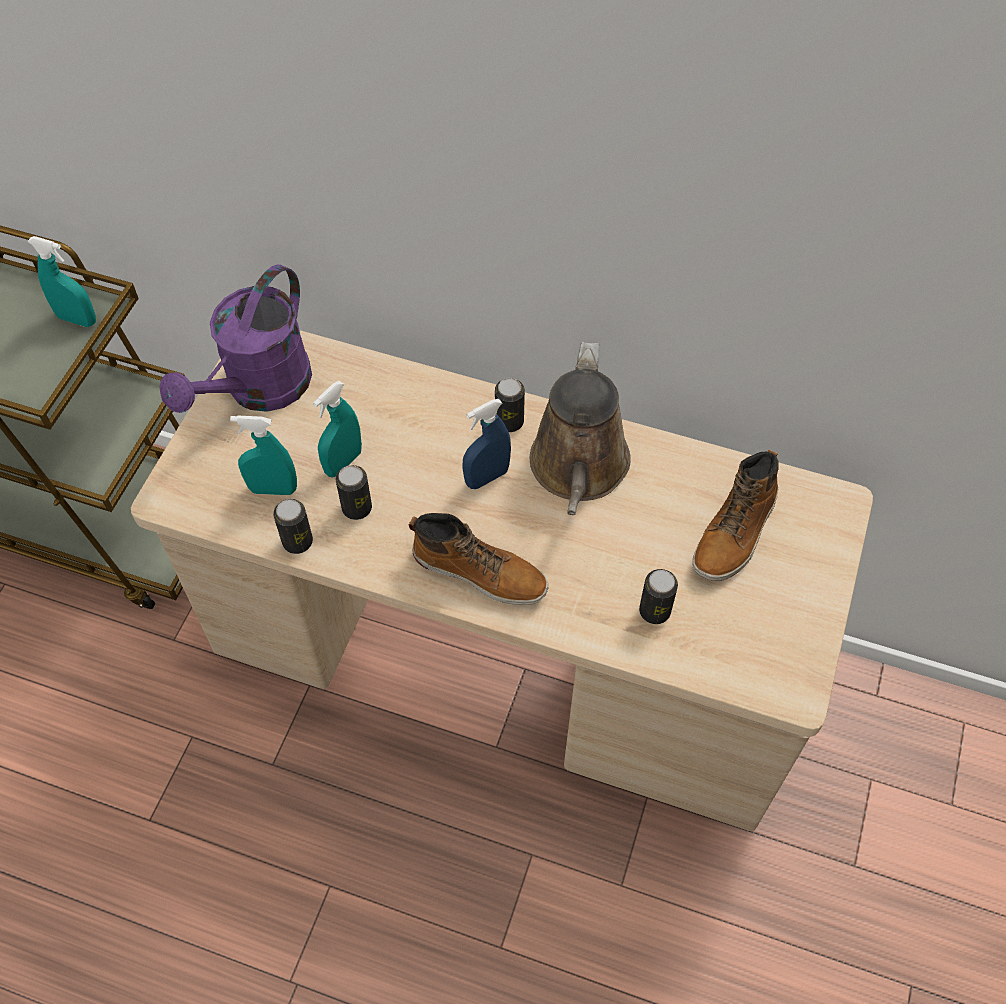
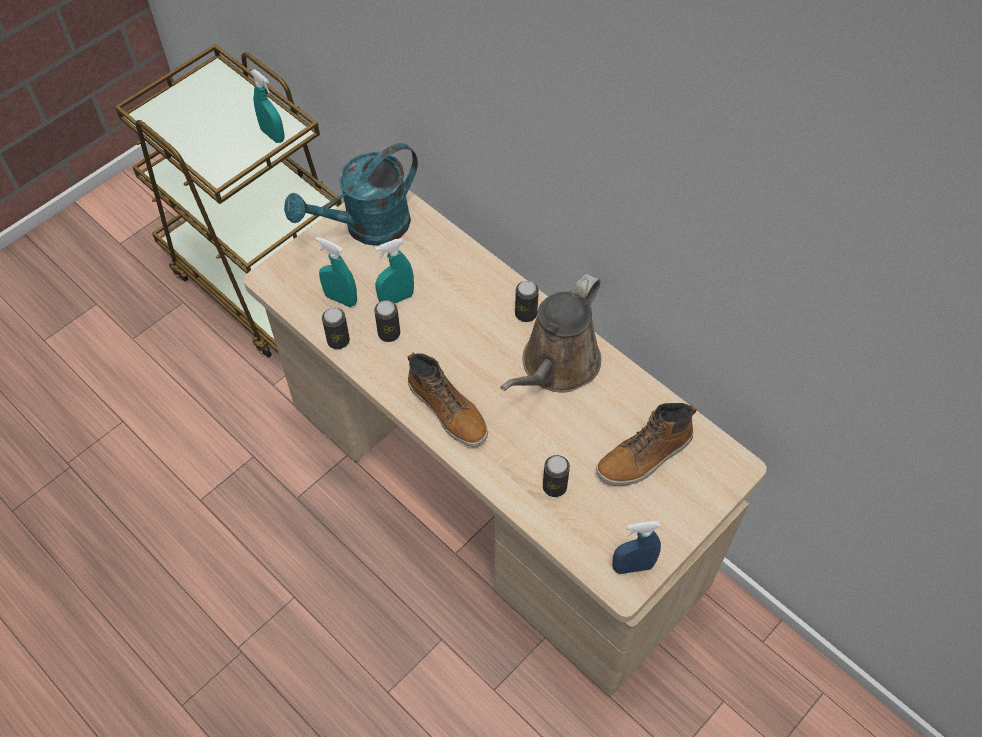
camera: 25 degrees right, 0 degrees up
purple watering can [159,264,312,413] -> turquoise watering can [284,143,418,246]
blue spray bottle [463,399,511,489] -> blue spray bottle moved to [612,521,661,574]

